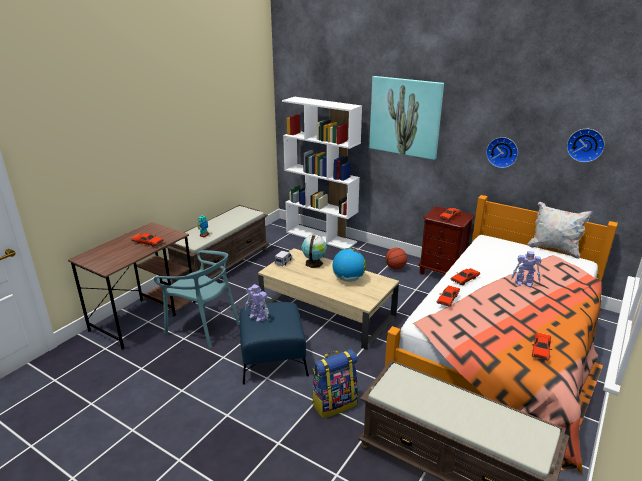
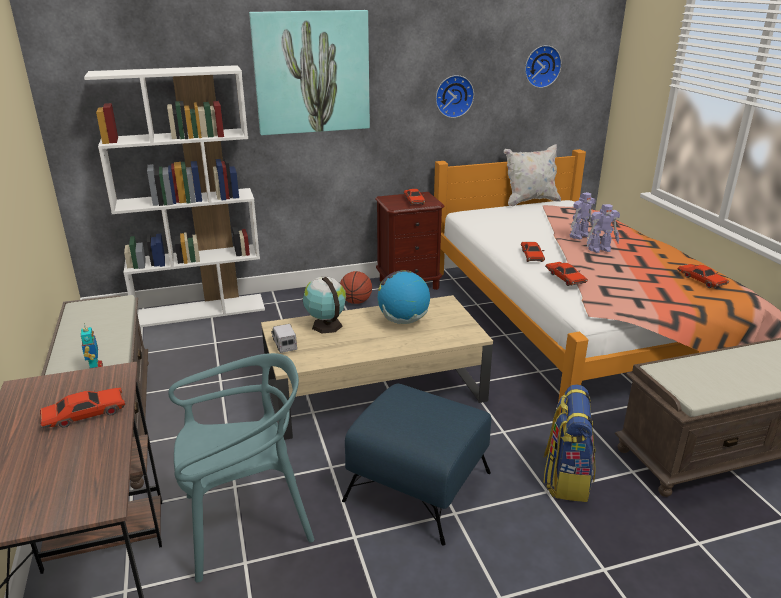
camera: 50 degrees left, 0 degrees up
toy robot [245,284,269,322] -> toy robot moved to [587,204,620,253]

